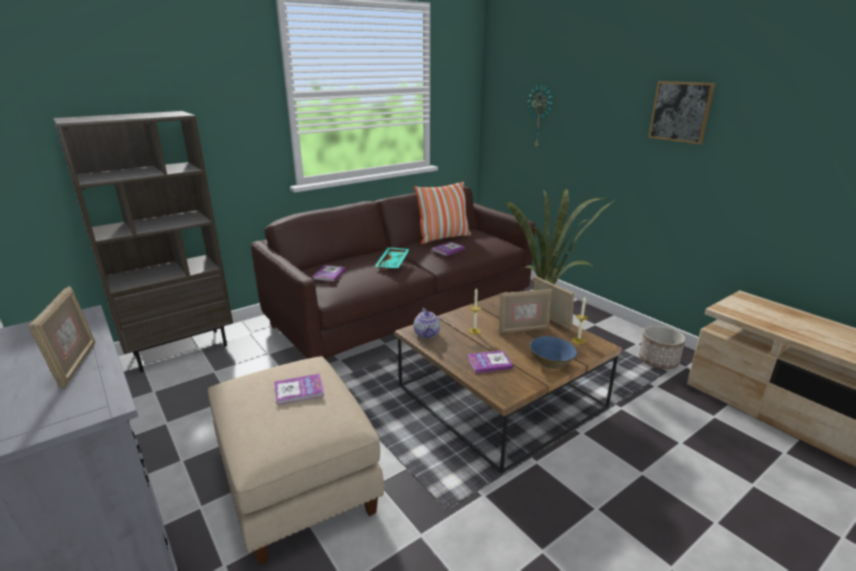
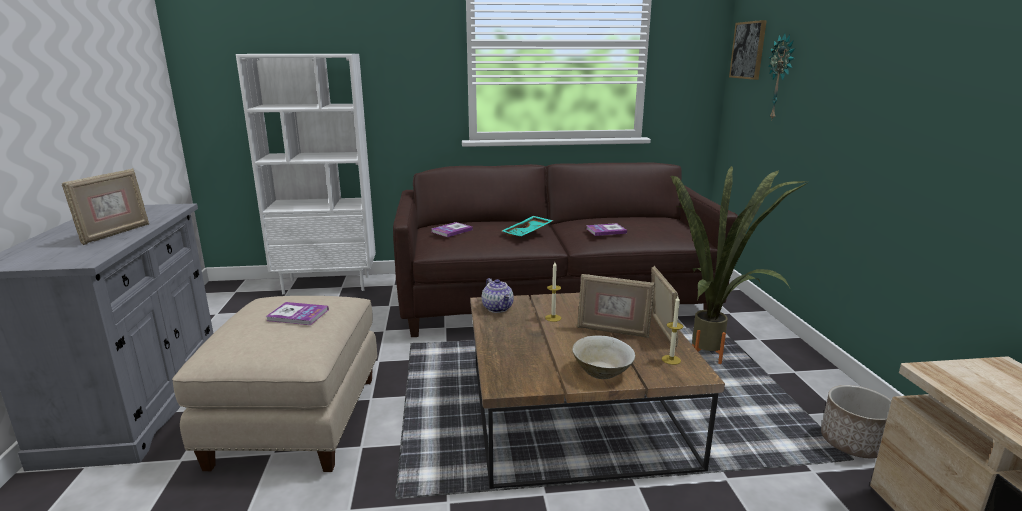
camera: 30 degrees right, 5 degrees down
brown bookcase [53,111,233,372] -> white bookcase [236,54,376,294]
pillow [414,182,471,244] -> none
teapot [414,308,440,338] -> teapot turned 45 degrees counterclockwise [482,278,514,313]
book [467,350,513,373] -> none
blue bowl [530,336,577,369] -> beige bowl [572,336,635,379]
picture [648,81,715,144] -> picture moved to [729,20,767,80]

